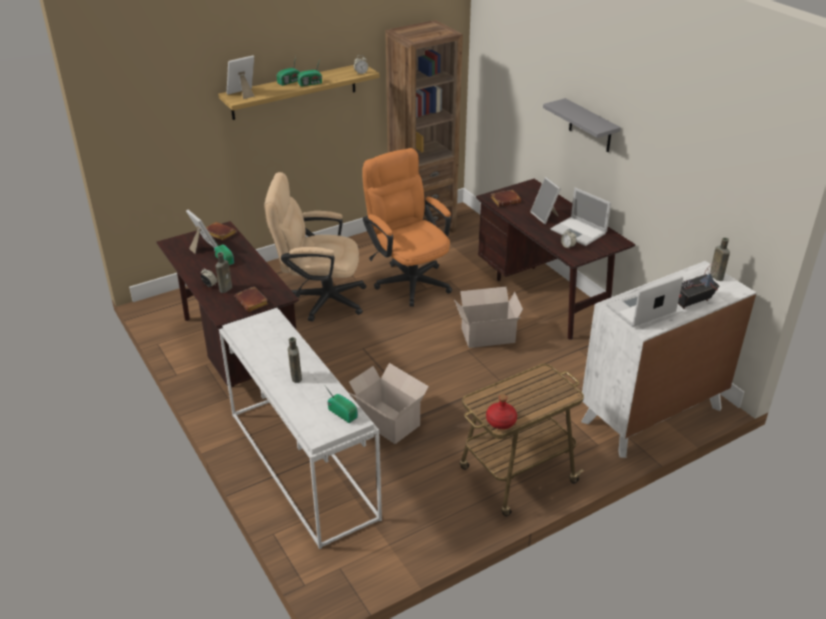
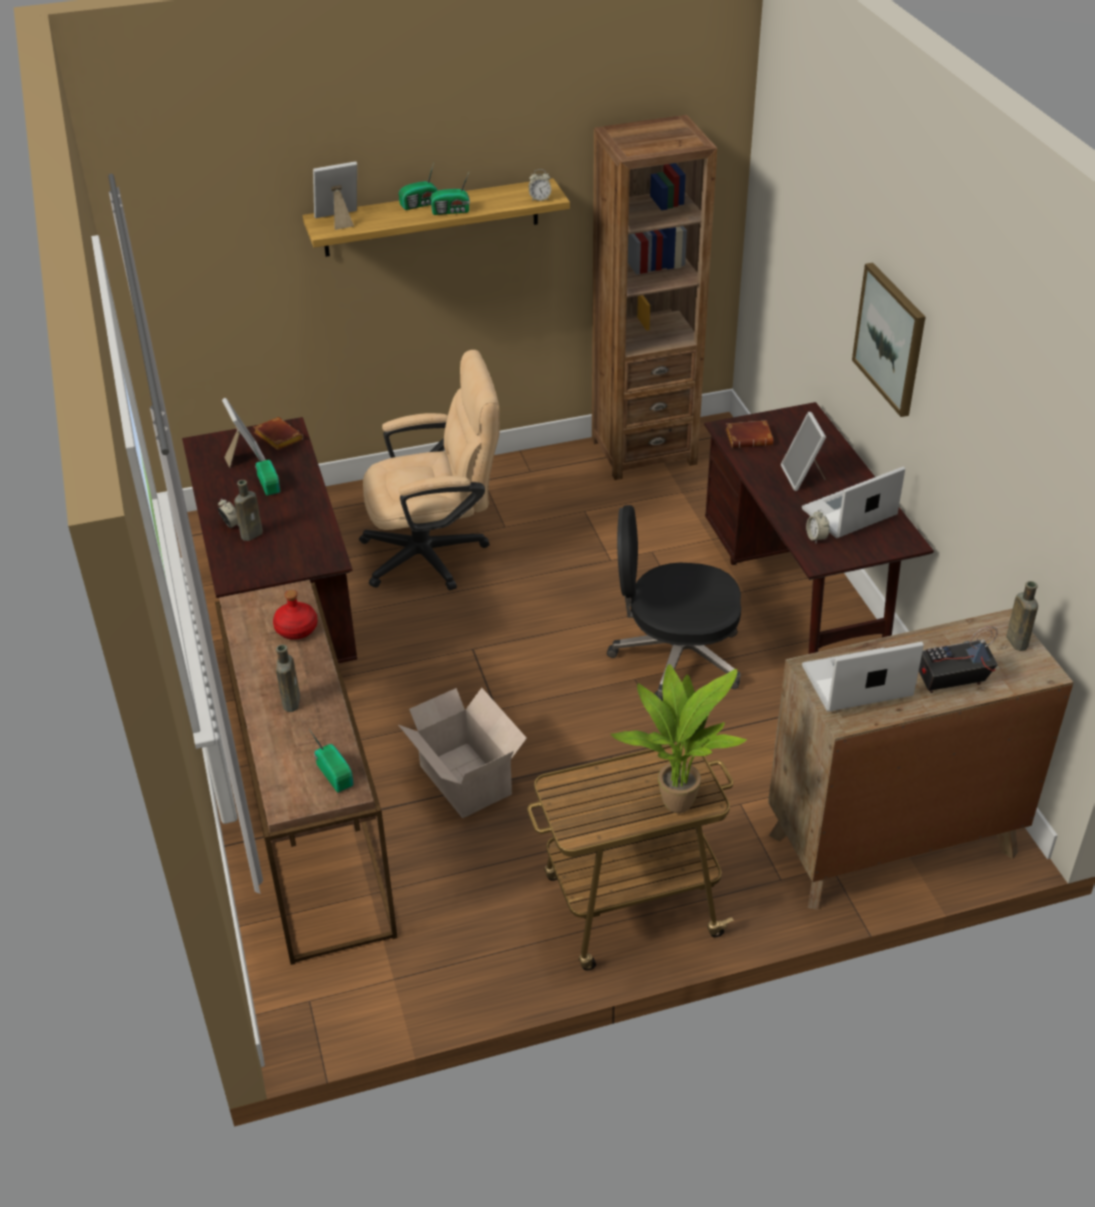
camera: 15 degrees right, 5 degrees up
white console table [219,308,382,549] -> brown console table [215,580,398,965]
brown book [235,286,268,312] -> none
beige office chair [264,172,367,322] -> beige office chair turned 150 degrees clockwise [359,350,500,591]
orange office chair [362,148,452,307] -> none
cardboard box [454,286,523,348] -> black office chair [607,505,741,701]
red bottle [486,394,517,429] -> red bottle moved to [273,590,318,640]
grey shelf [543,98,621,152] -> picture [852,263,925,417]
laptop [550,188,611,246] -> laptop turned 90 degrees clockwise [802,467,905,538]
white dresser [581,261,757,458] -> brown dresser [768,608,1074,910]
none -> potted plant [611,664,747,813]

